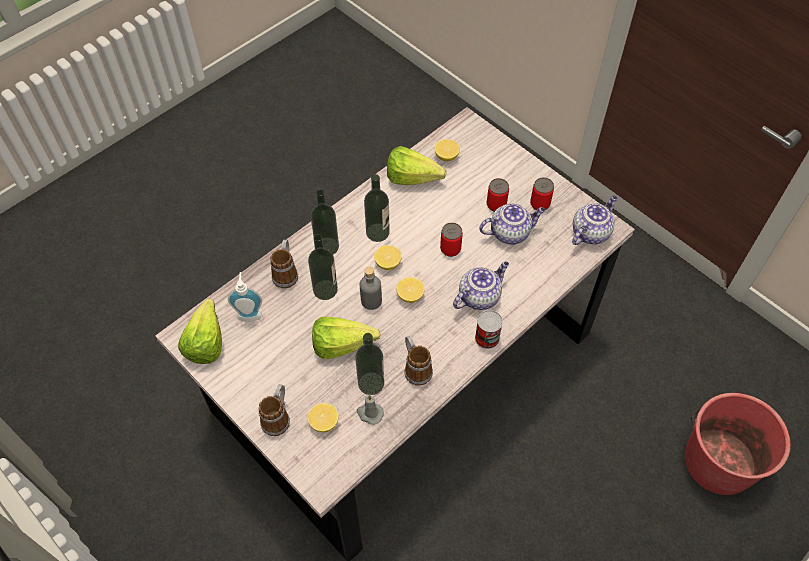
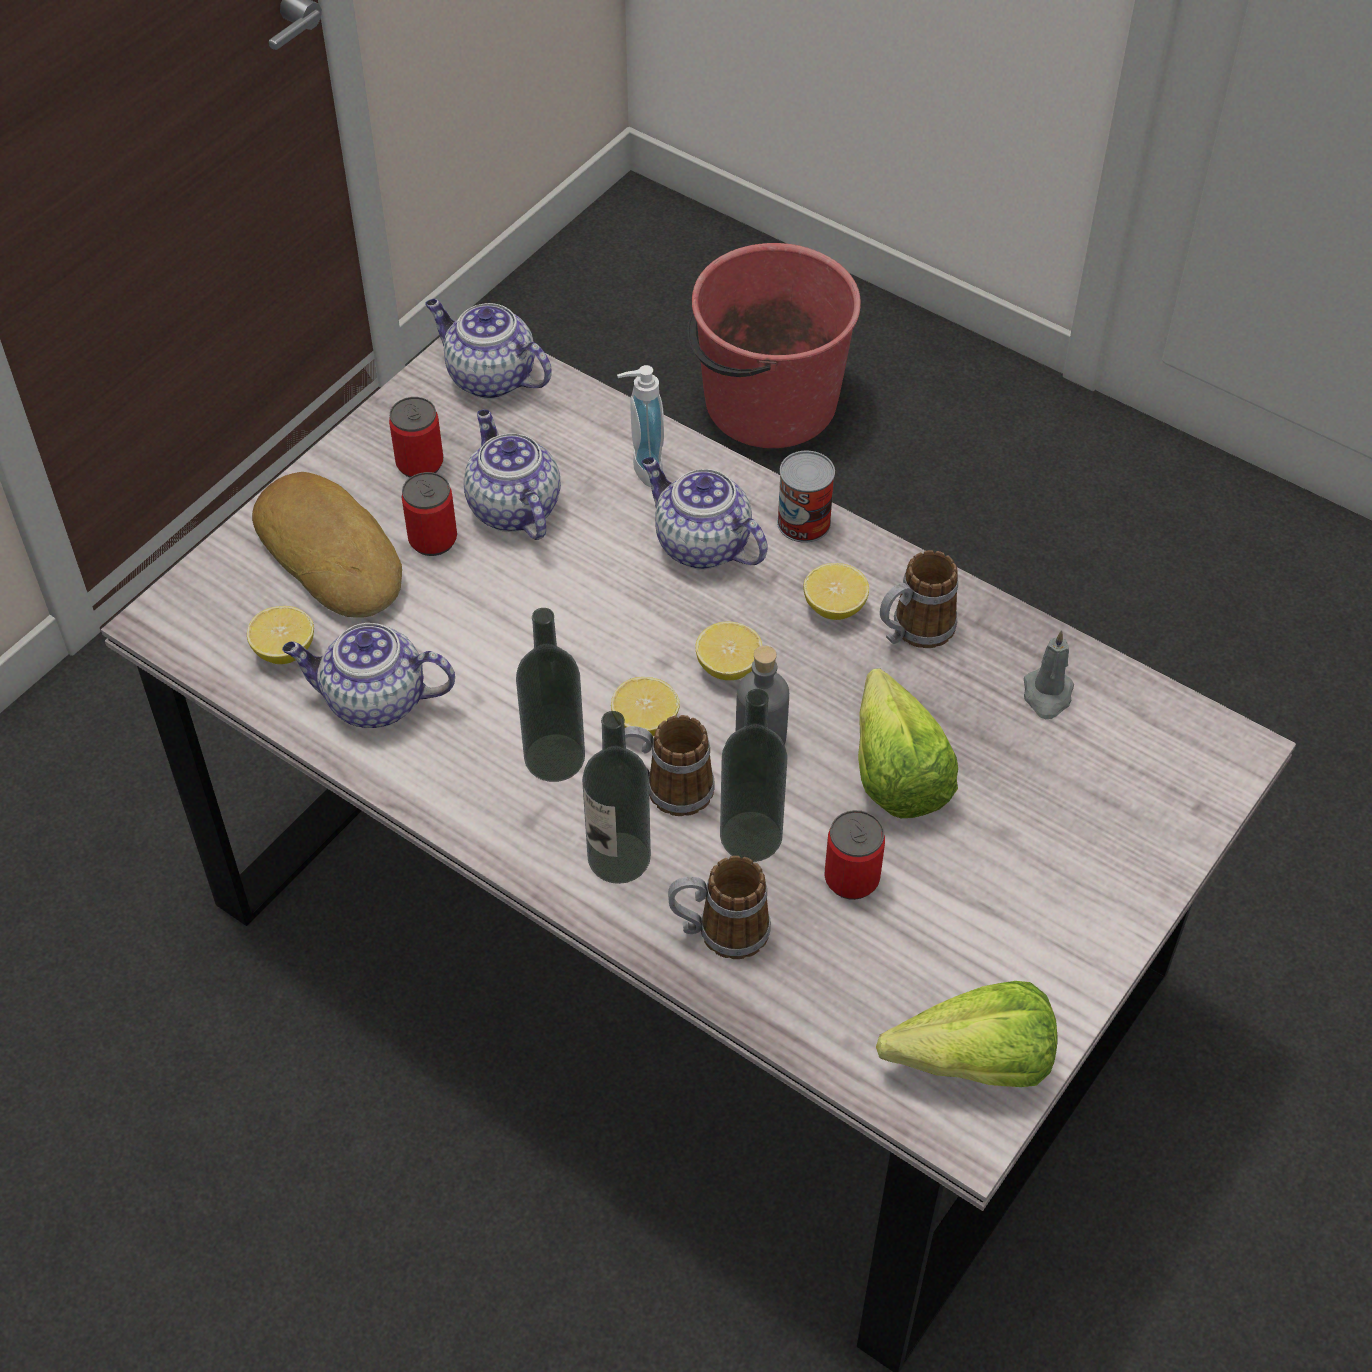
camera: 100 degrees left, 5 degrees down
soap dispenser [228,272,263,322] -> soap dispenser moved to [617,365,664,487]
mug [259,384,290,436] -> mug moved to [625,715,715,816]
lemon [308,403,339,432] -> lemon moved to [803,563,869,620]
bottle [355,333,384,395] -> none
lettuce [387,146,447,185] -> teapot [282,623,455,728]
can [440,223,463,257] -> can moved to [825,810,885,900]
none -> bread [252,472,402,618]

